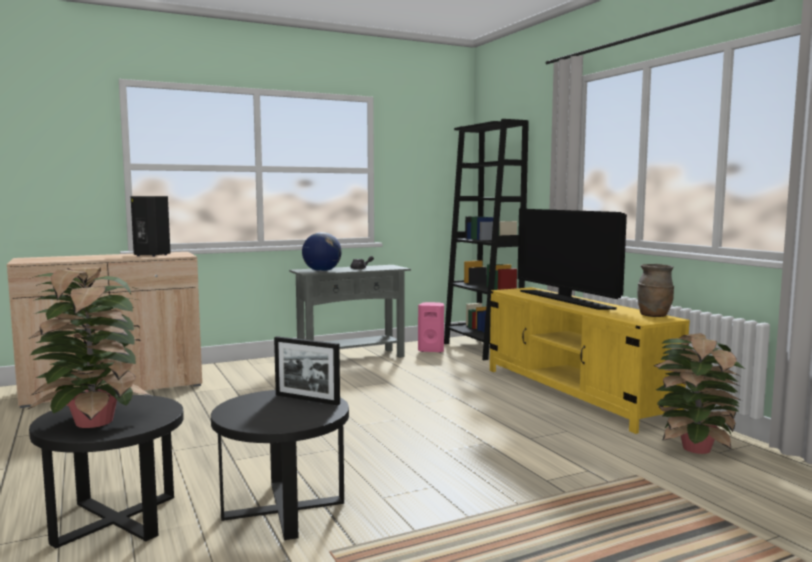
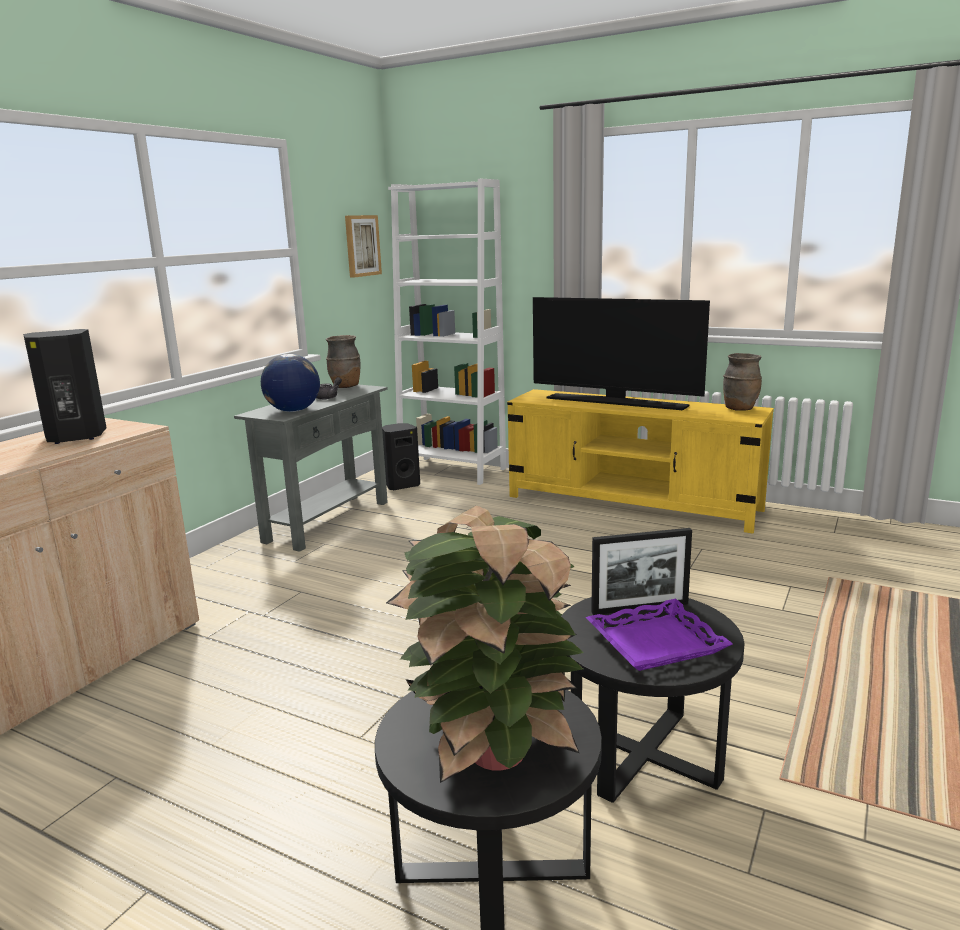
camera: 35 degrees left, 10 degrees up
pink speaker [418,302,444,353] -> black speaker [382,423,420,490]
black bookcase [444,119,529,360] -> white bookcase [388,179,506,485]
potted plant [654,333,745,454] -> none
none -> brown vase [326,335,360,388]
none -> picture [345,215,382,278]
none -> purple tray [585,599,733,671]

